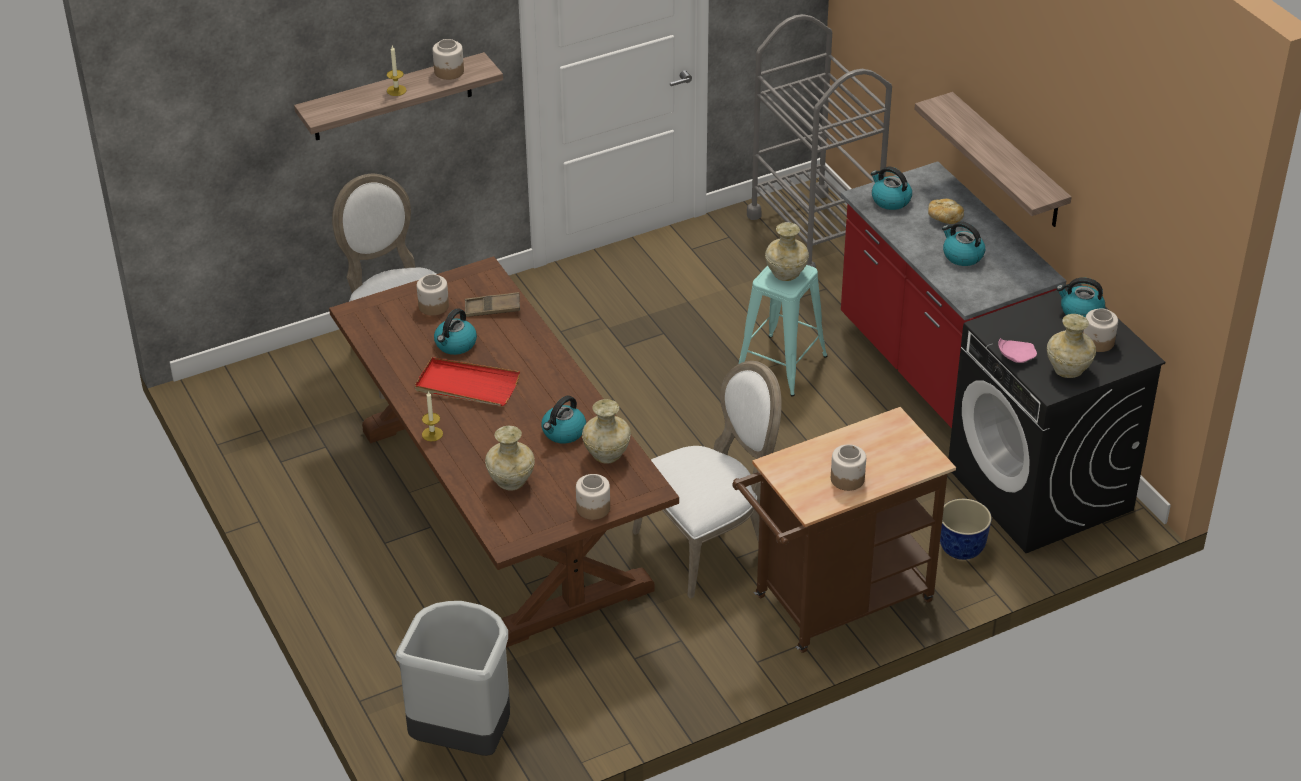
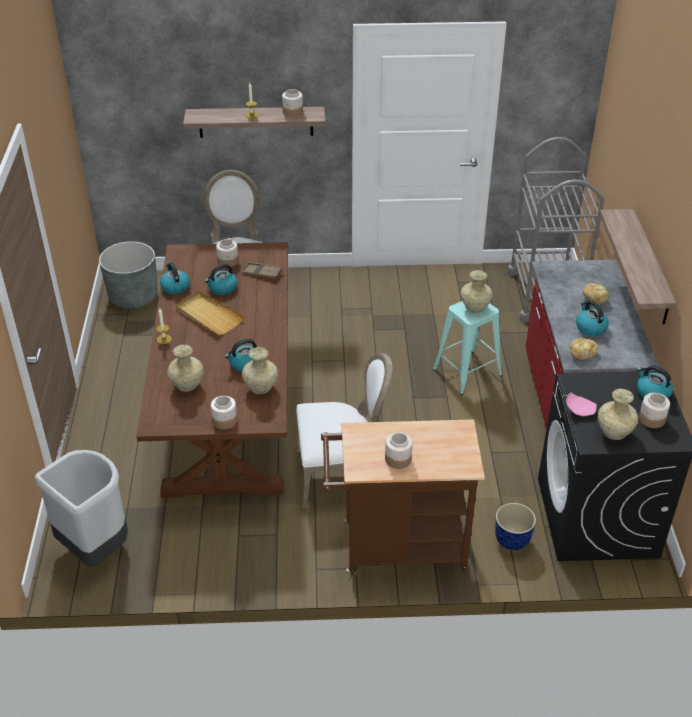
camera: 25 degrees right, 0 degrees up
red tray [415,357,520,406] -> beige tray [175,291,245,335]
kettle [871,167,912,210] -> kettle moved to [160,262,190,294]
none -> grey planter [99,241,158,309]
none -> bread [570,338,598,360]

